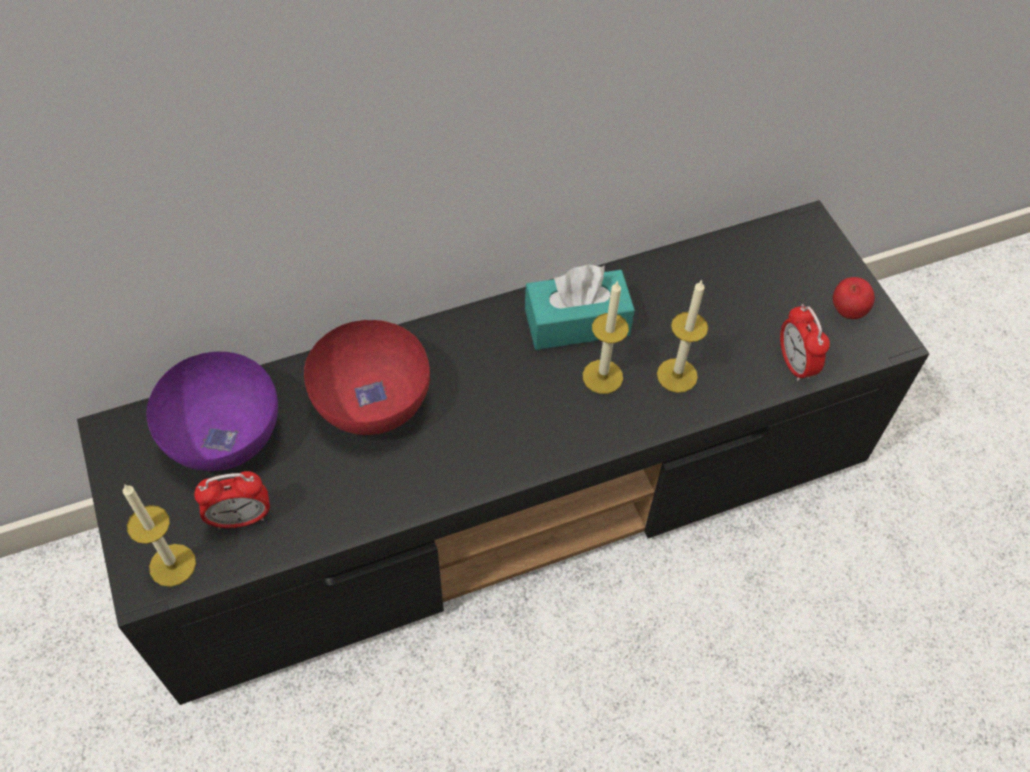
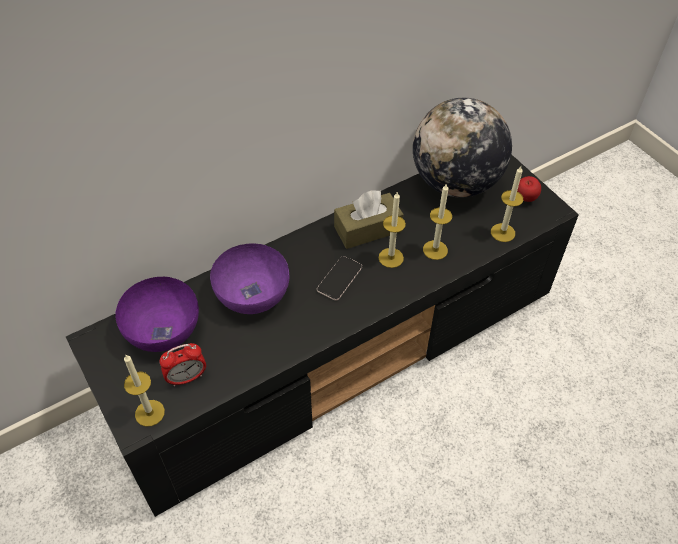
camera: 10 degrees left, 5 degrees down
red bowl [304,320,430,435] -> purple bowl [210,243,289,314]
turquoise tissue box [525,264,635,350] -> brown tissue box [334,190,403,249]
alarm clock [780,304,830,381] -> candle [491,166,523,242]
none -> phone [317,256,362,300]
none -> globe [413,98,512,197]

